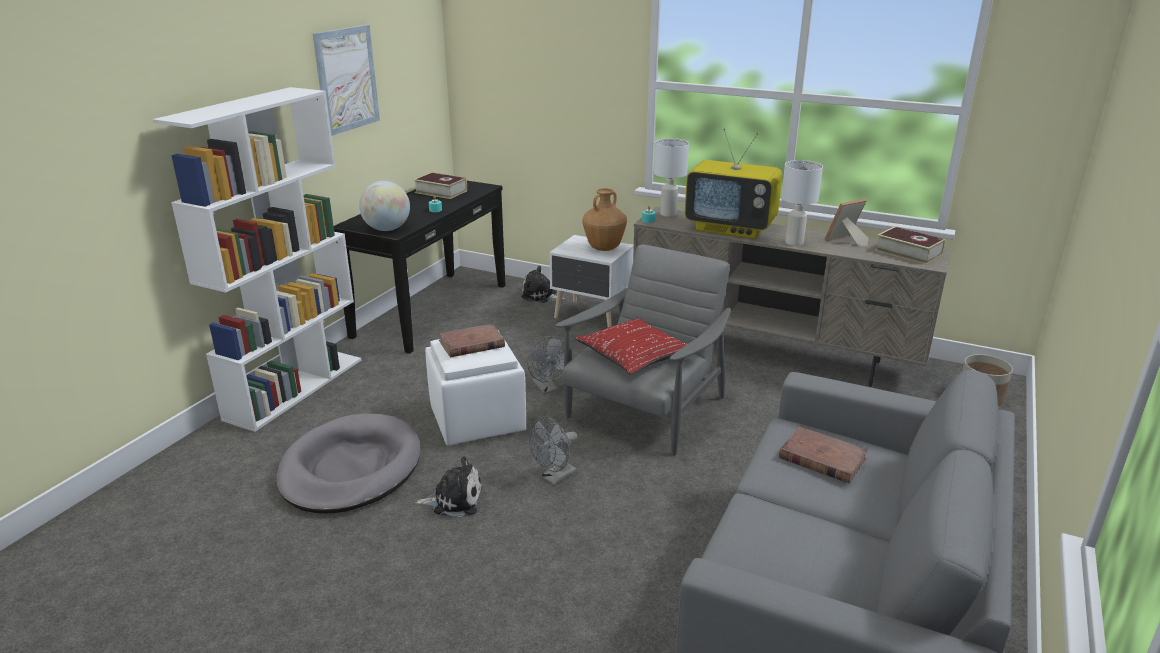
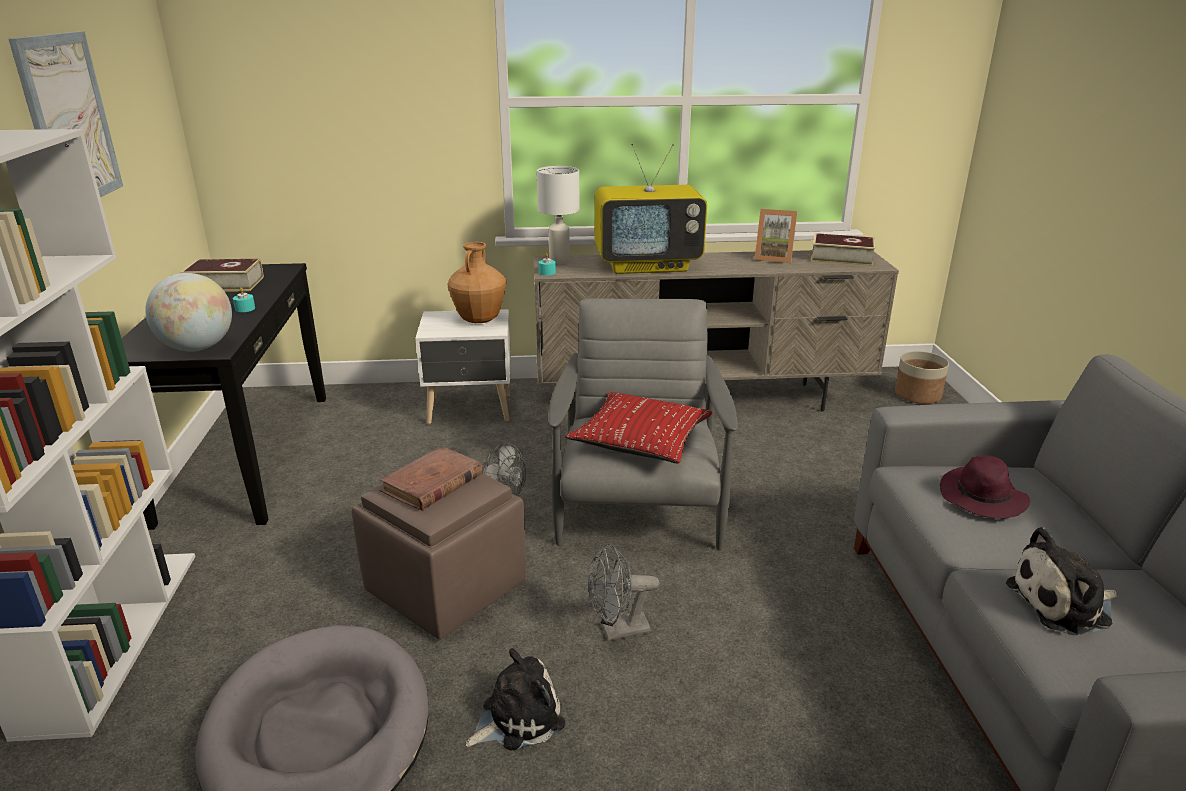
camera: 30 degrees left, 0 degrees up
white ottoman [425,332,526,446] -> brown ottoman [351,474,526,640]
plush toy [521,266,565,303] -> plush toy moved to [1006,527,1118,635]
grey fan [529,417,577,485] -> grey fan turned 60 degrees clockwise [588,544,659,641]
brown book [779,427,868,484] -> purple hat [940,455,1030,518]
white table lamp [781,160,823,246] -> none
picture frame [824,199,869,246] -> picture frame turned 105 degrees counterclockwise [754,209,798,263]

